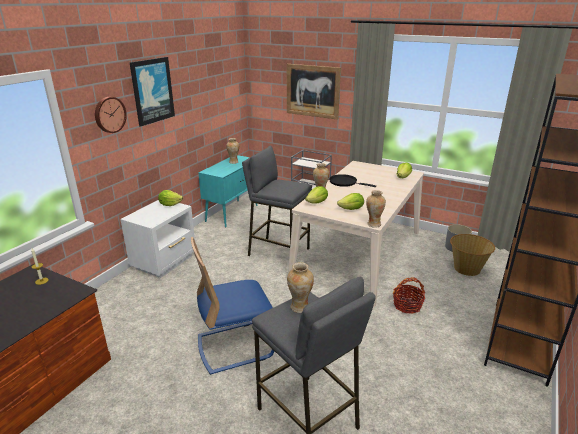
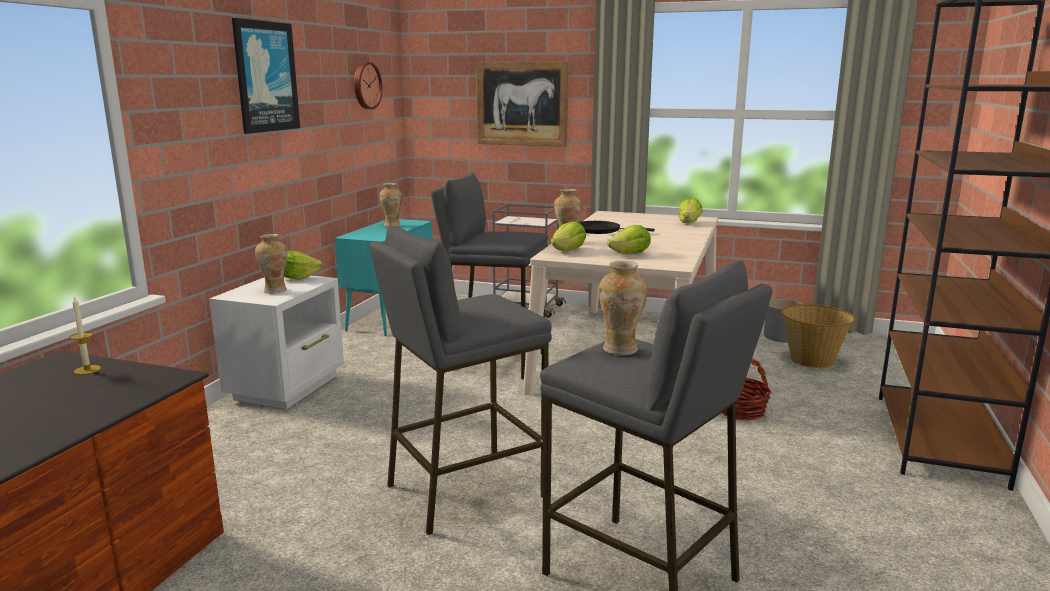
camera: 10 degrees left, 10 degrees down
wall clock [95,97,127,133] -> wall clock moved to [354,62,383,109]
blue chair [191,237,274,375] -> grey stool [369,225,552,535]
vase [366,190,386,228] -> vase moved to [255,234,287,294]

